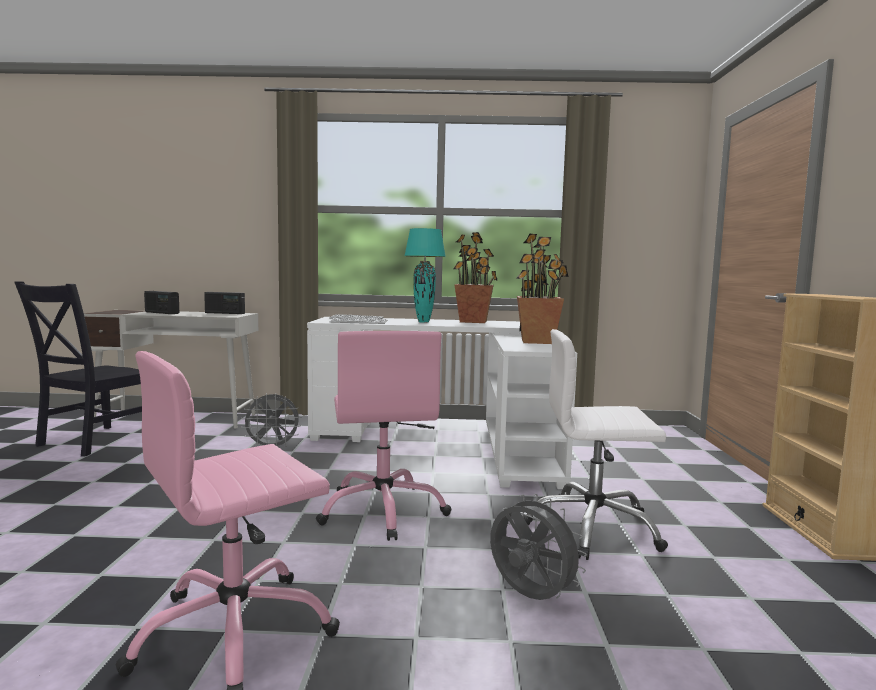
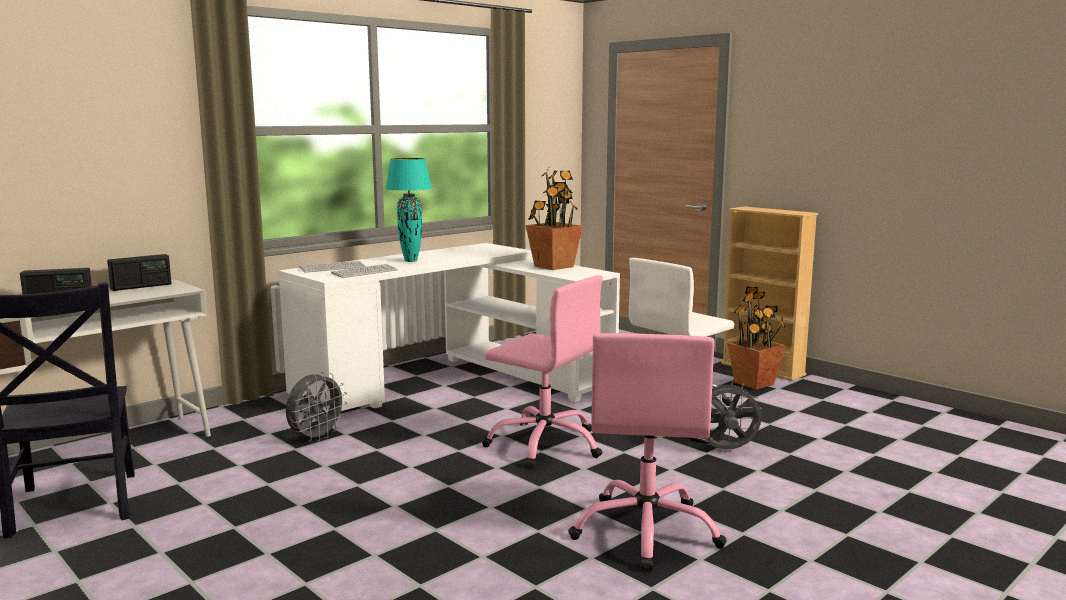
camera: 45 degrees left, 5 degrees up
potted plant [453,232,498,323] -> potted plant moved to [728,287,786,390]

